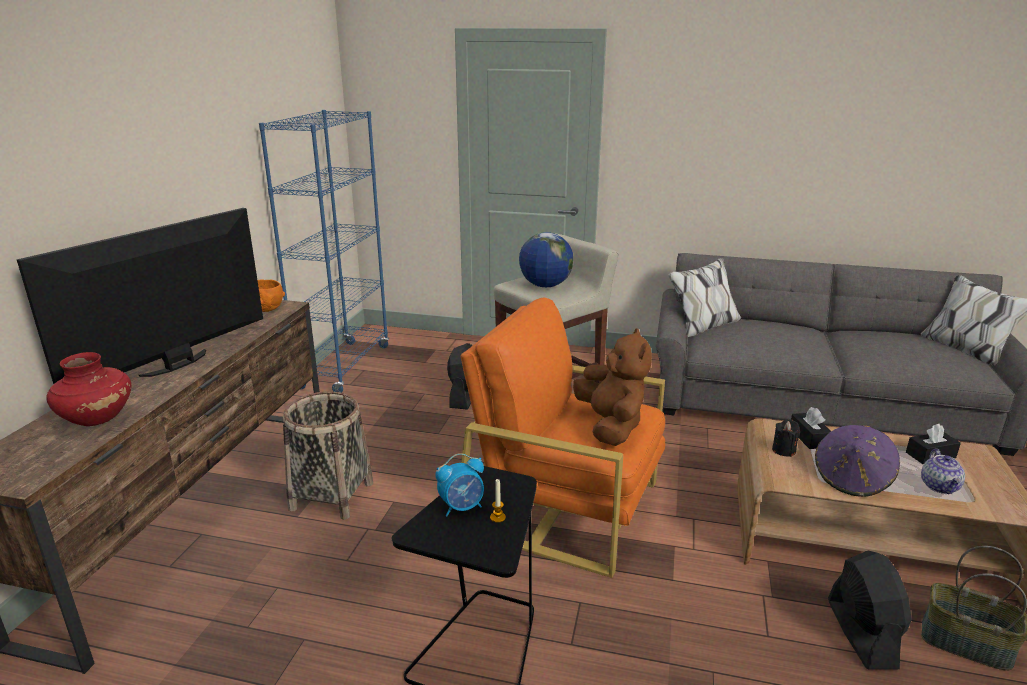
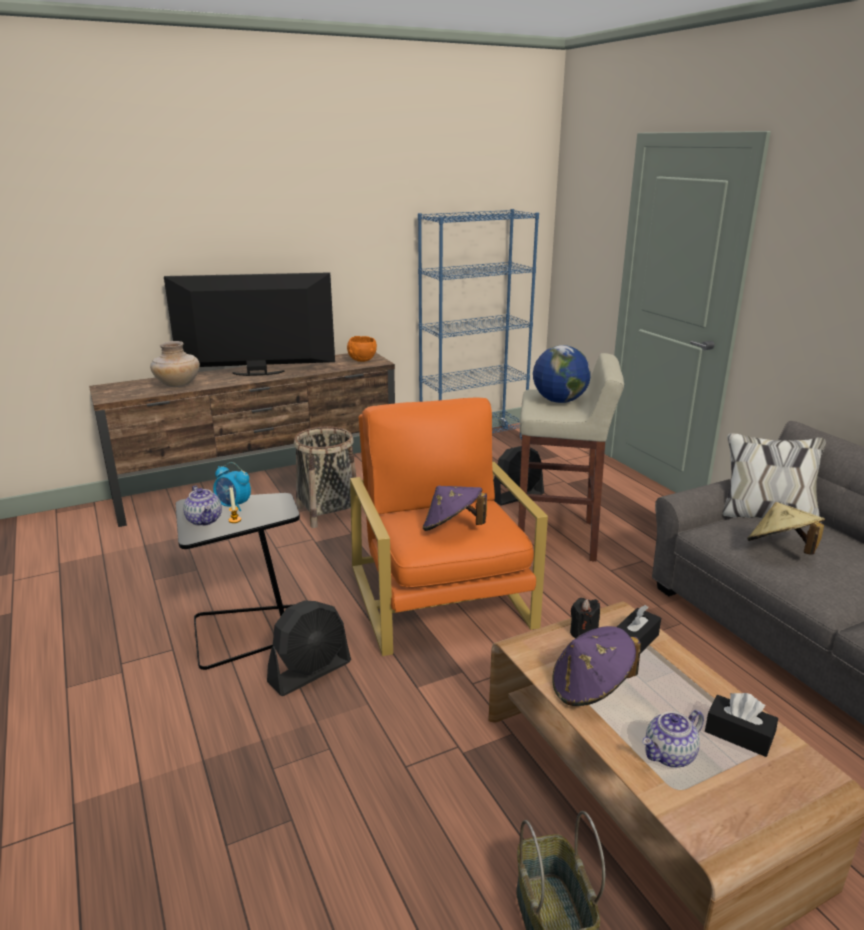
camera: 50 degrees right, 0 degrees up
red vase [46,352,131,426] -> beige vase [150,341,200,387]
brown plush toy [573,328,652,446] -> purple hat [423,486,487,531]
black fan [828,551,912,669] -> black fan moved to [267,600,351,696]
none -> teapot [183,486,222,526]
none -> beige hat [747,502,825,555]

